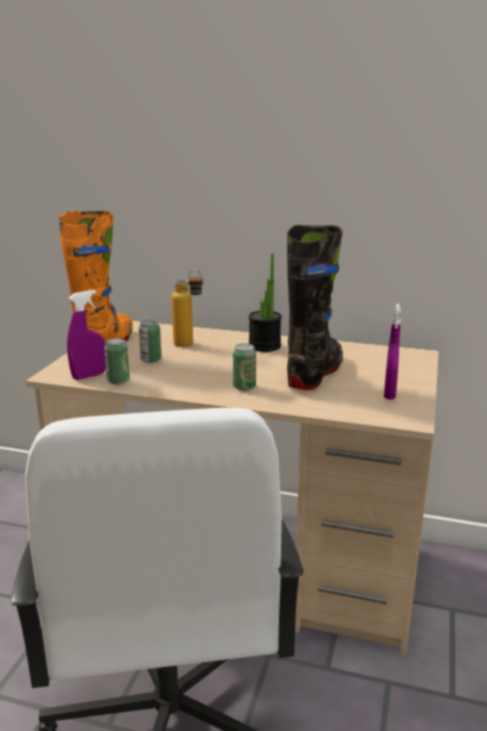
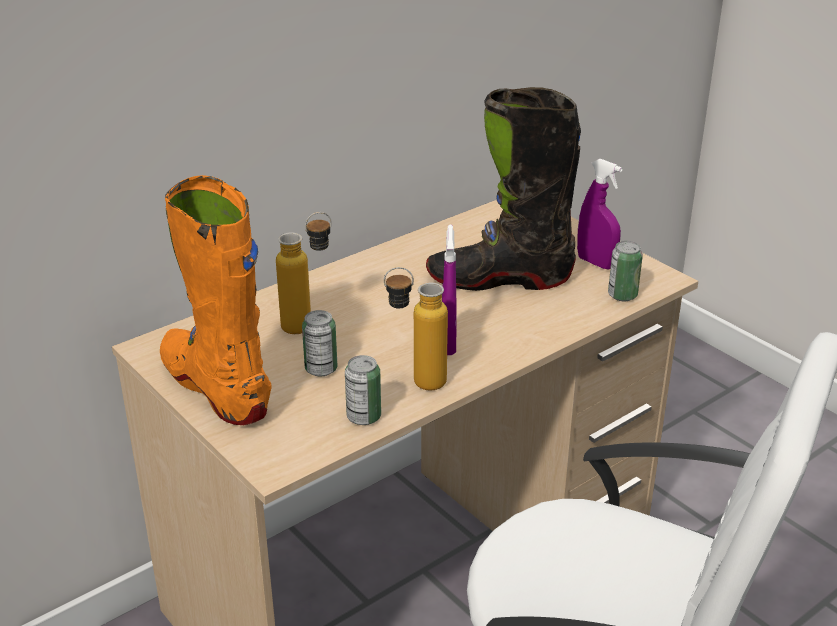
camera: 55 degrees left, 10 degrees up
purple spray bottle [67,290,106,380] -> purple spray bottle moved to [442,225,457,355]
can [233,343,256,391] -> can moved to [608,241,643,301]
potted plant [249,253,282,352] -> none
black boot [287,225,343,390] -> black boot turned 60 degrees counterclockwise [426,87,581,291]
none -> bottle [384,267,448,390]

